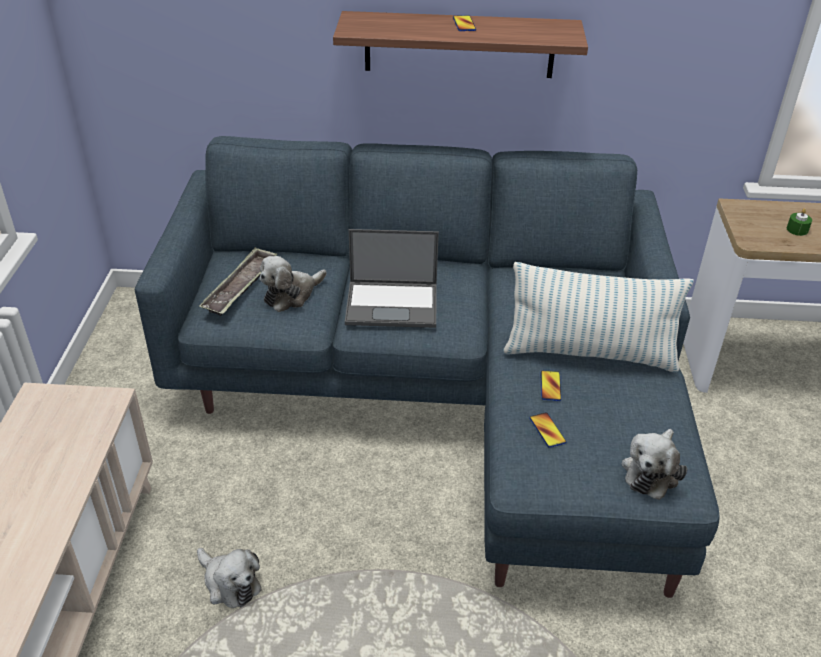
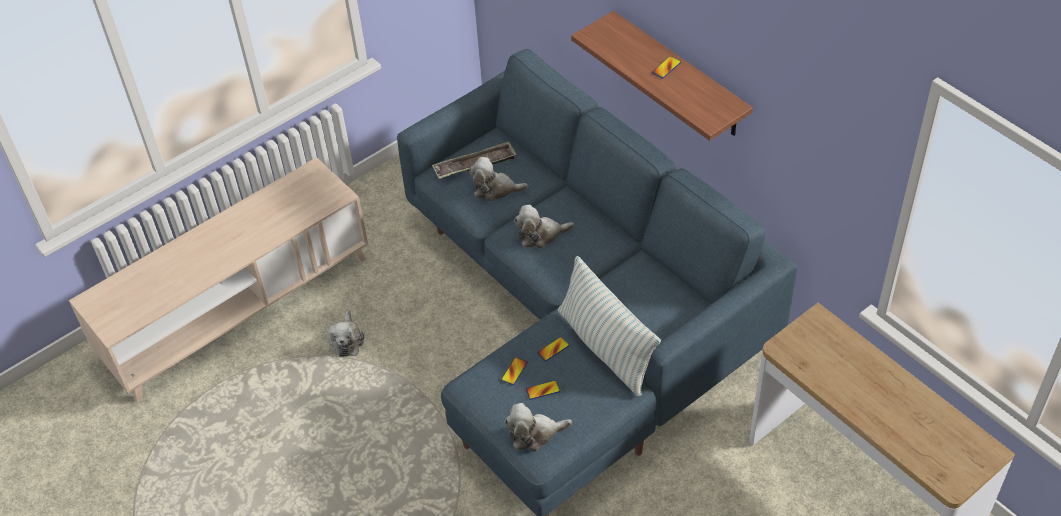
camera: 50 degrees right, 10 degrees up
laptop [345,229,439,328] -> plush toy [514,205,574,248]
green candle [787,208,812,236] -> none
none -> phone [526,380,560,400]

